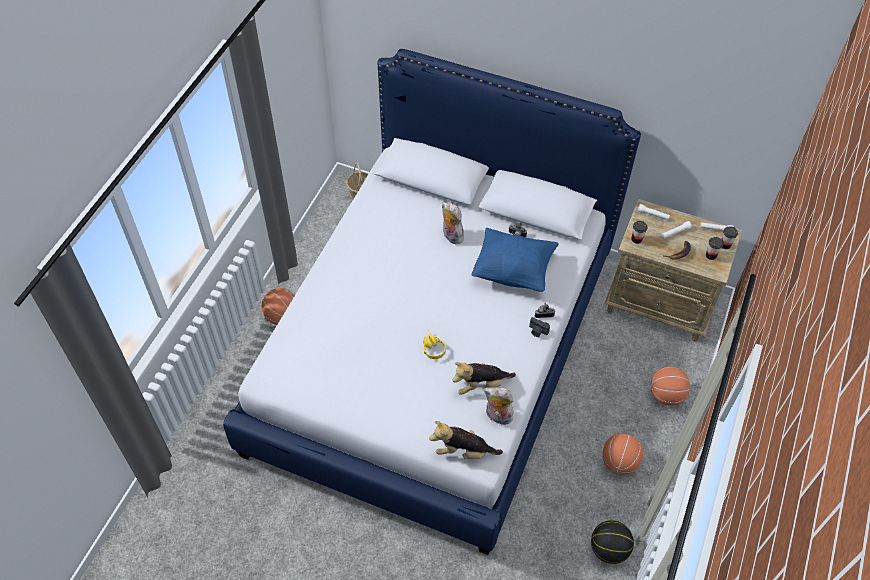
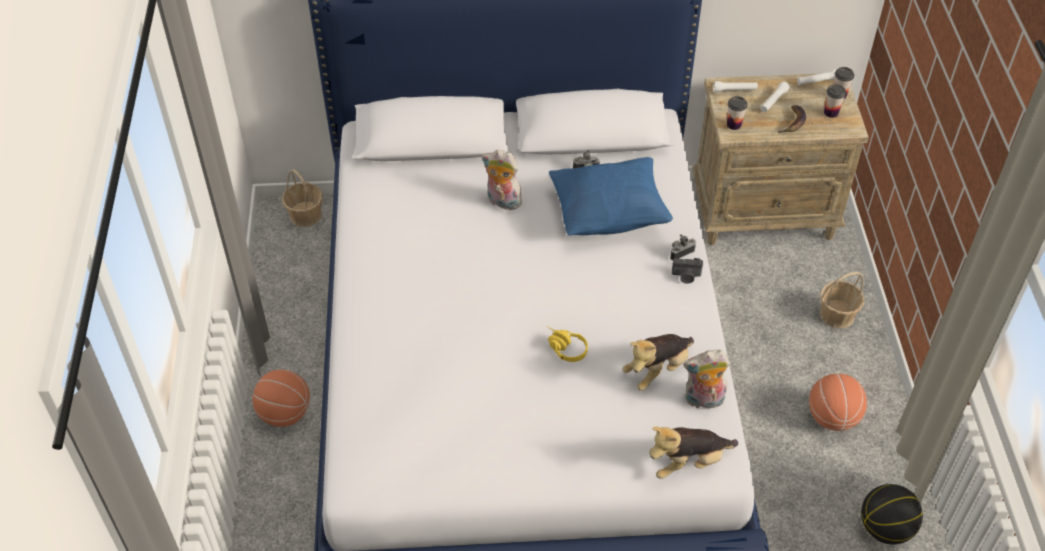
camera: 25 degrees left, 5 degrees down
basketball [651,367,690,406] -> basket [820,272,864,329]

